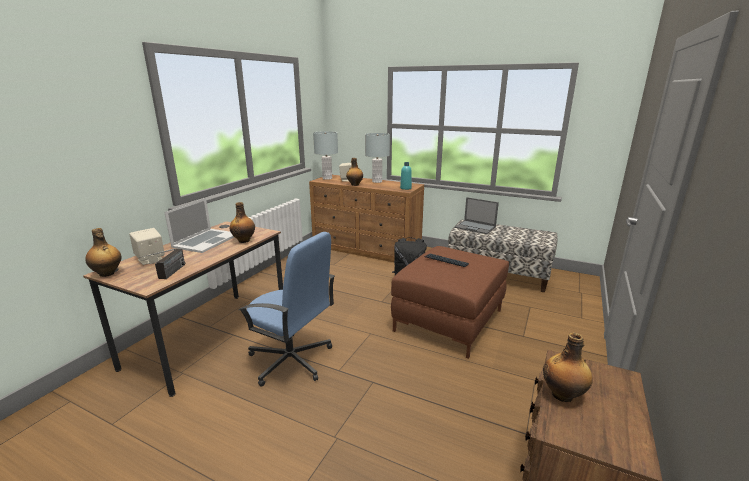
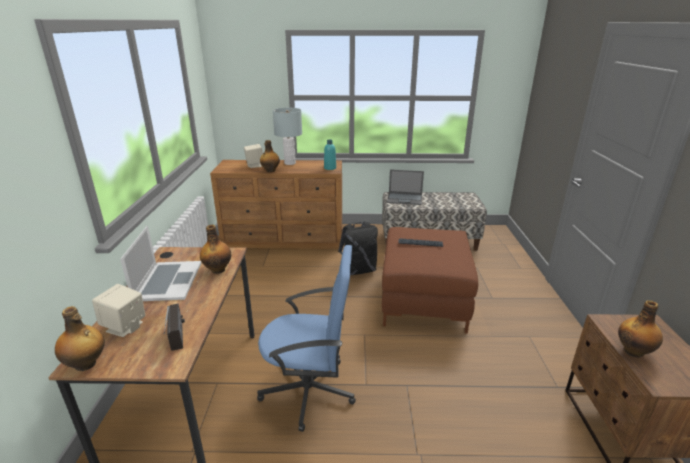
camera: 25 degrees left, 5 degrees up
grey table lamp [313,131,338,180] -> none

